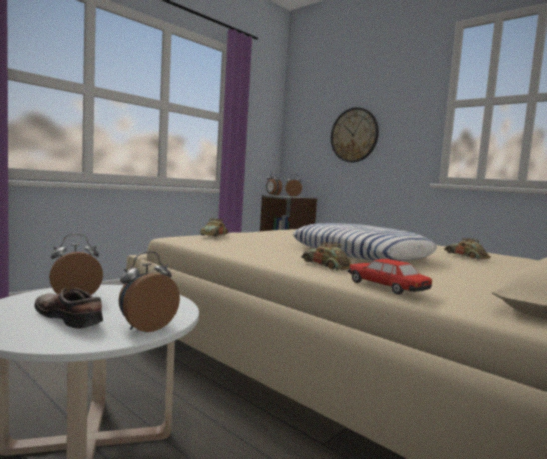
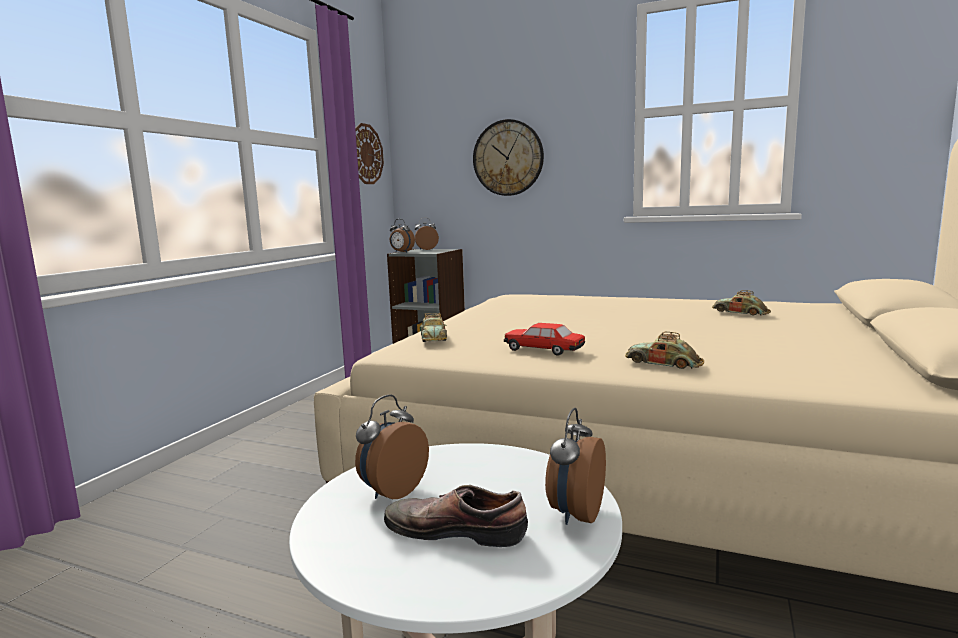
camera: 20 degrees left, 5 degrees up
pillow [293,223,437,261] -> none
toy car [348,259,432,295] -> toy car moved to [504,323,585,356]
none -> wall clock [355,123,384,184]

